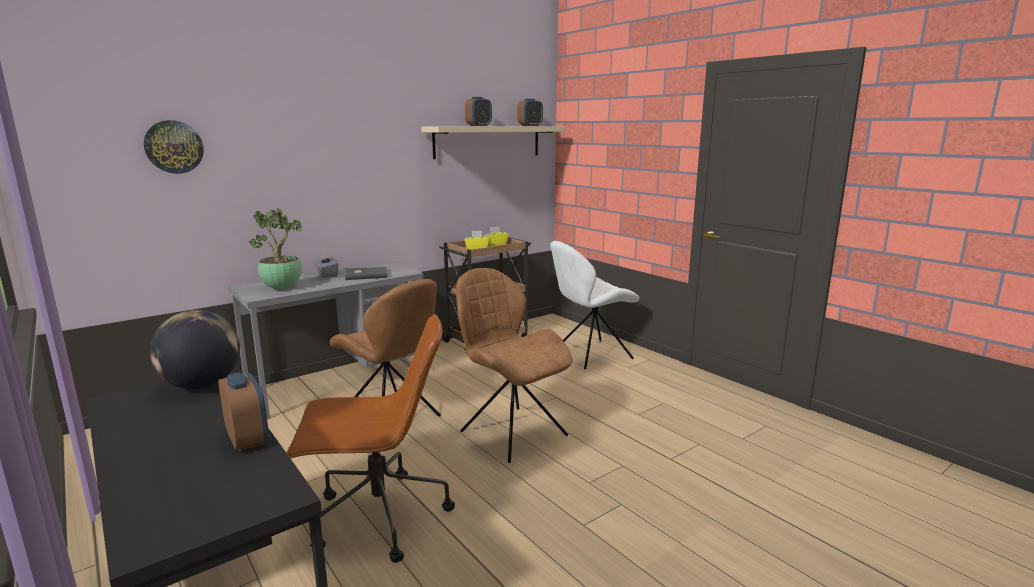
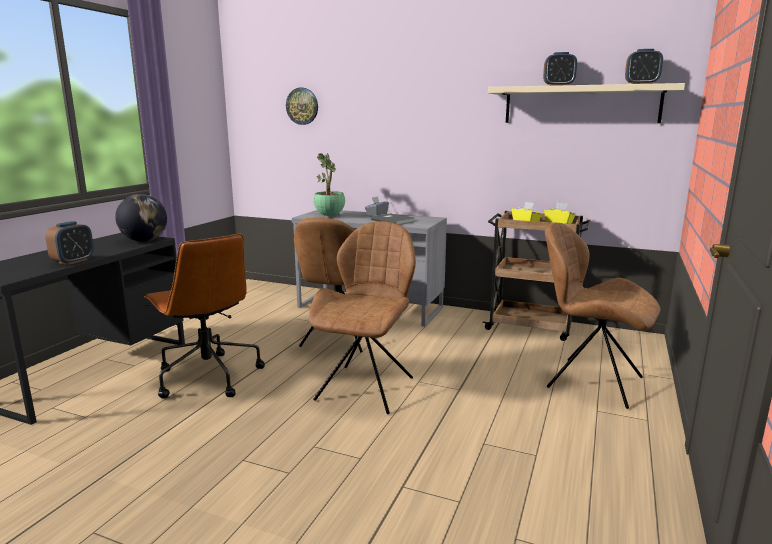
camera: 60 degrees right, 0 degrees up
white chair [550,241,639,369] -> brown chair [545,223,660,409]

